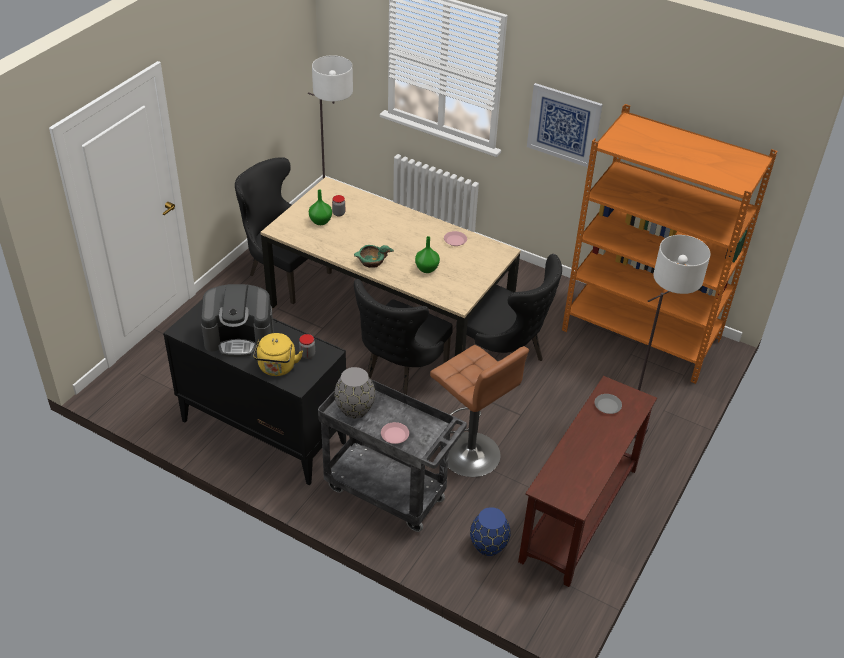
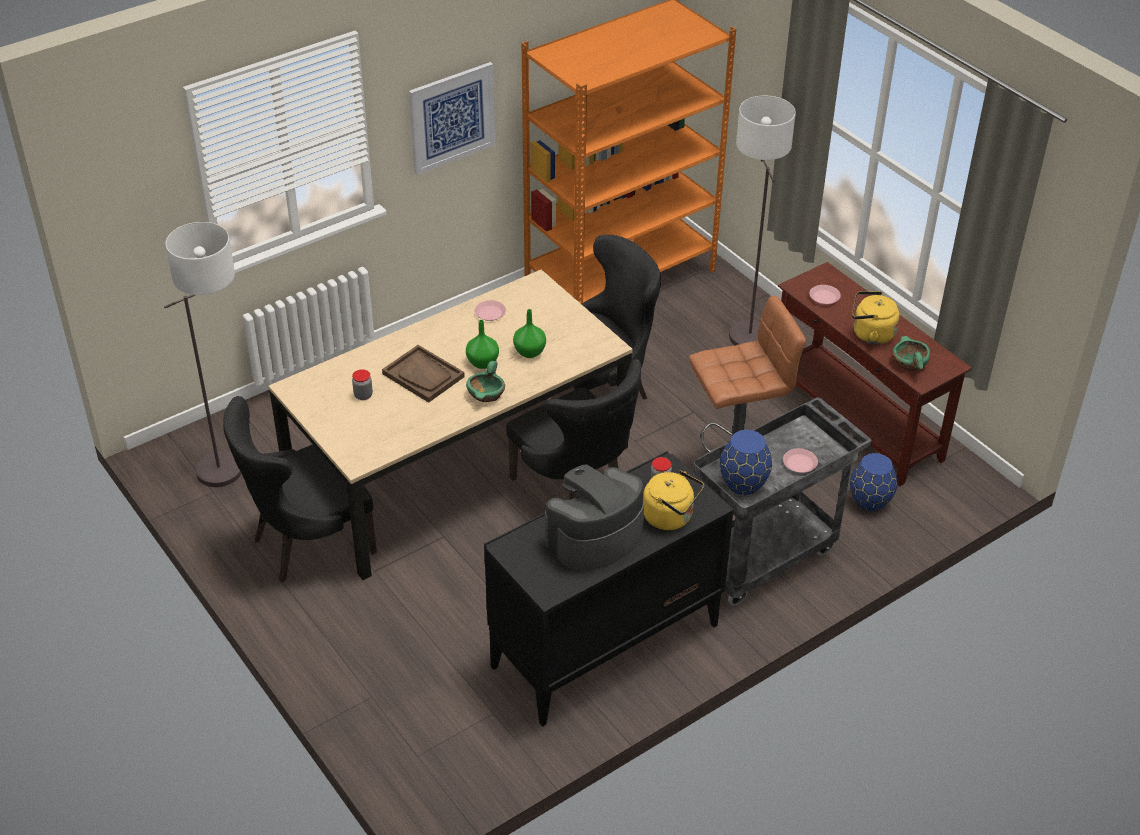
camera: 65 degrees left, 0 degrees up
coffee machine [201,284,274,357] -> coffee machine turned 150 degrees counterclockwise [545,465,644,572]
green vase [309,189,332,225] -> green vase moved to [466,320,499,369]
grey vase [334,367,376,418] -> blue vase [720,430,772,495]
grey plate [595,394,622,414] -> pink plate [809,285,841,305]
none -> brown tray [382,345,465,403]
none -> yellow kettle [852,291,900,344]
none -> green bowl [893,336,930,371]

